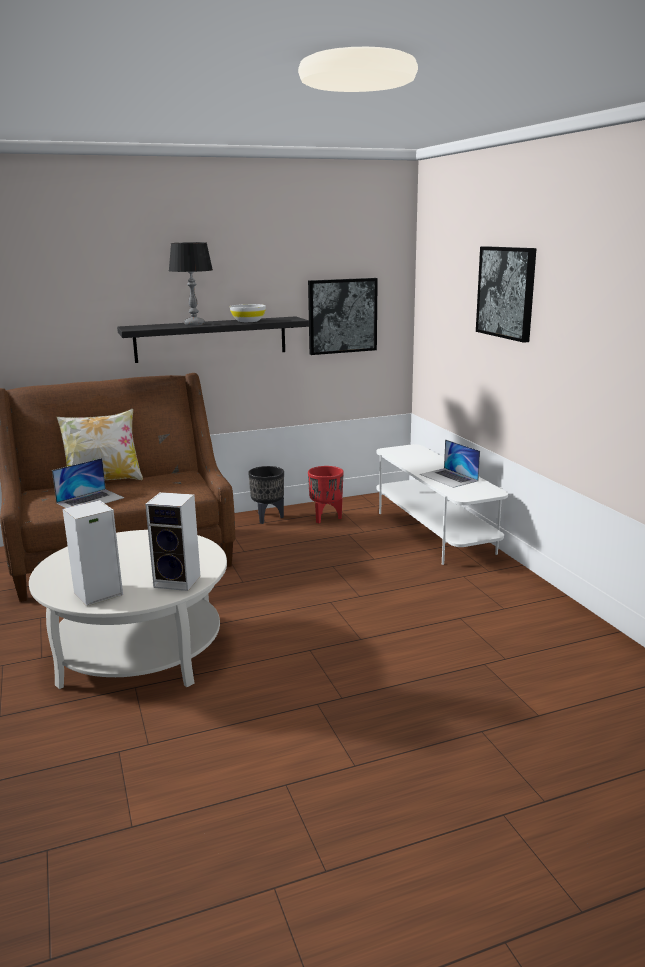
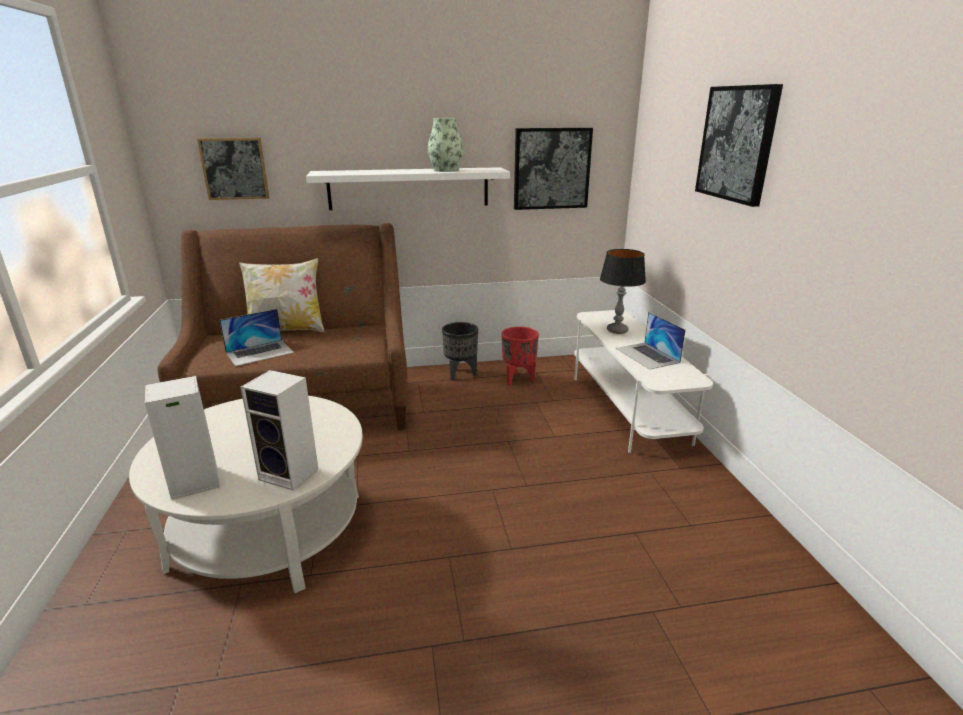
camera: 10 degrees right, 5 degrees up
black shelf [117,316,309,363] -> white shelf [306,167,510,210]
table lamp [169,242,213,326] -> table lamp moved to [600,249,646,334]
white bowl [230,304,266,322] -> vase [428,118,463,172]
none -> picture [197,138,269,200]

